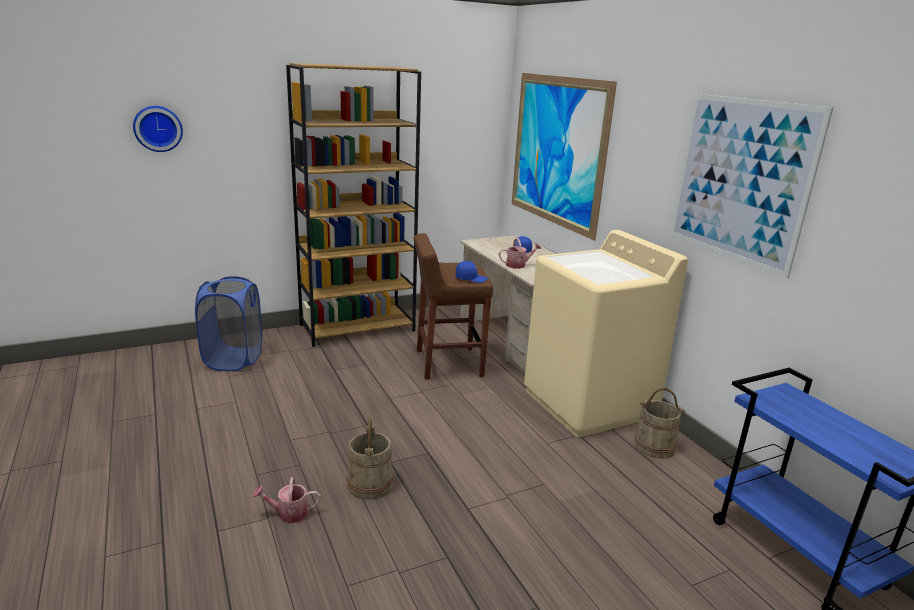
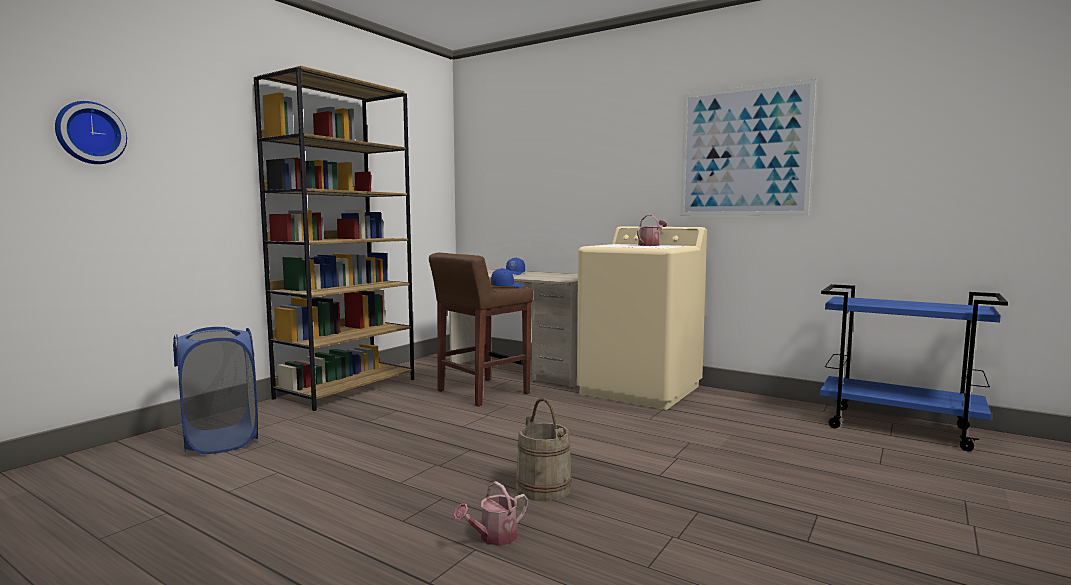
camera: 30 degrees left, 15 degrees down
watering can [499,238,542,269] -> watering can moved to [637,215,667,246]
picture [512,73,617,241] -> none
beige bucket [634,388,685,459] -> none

